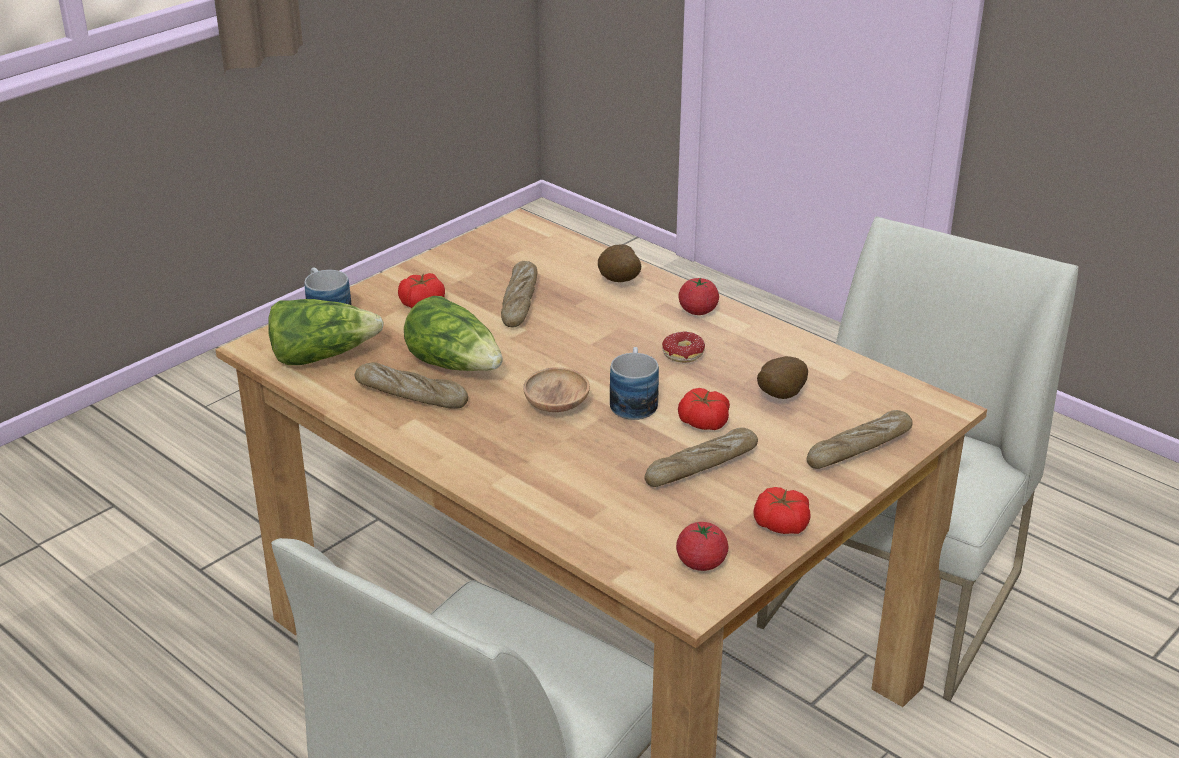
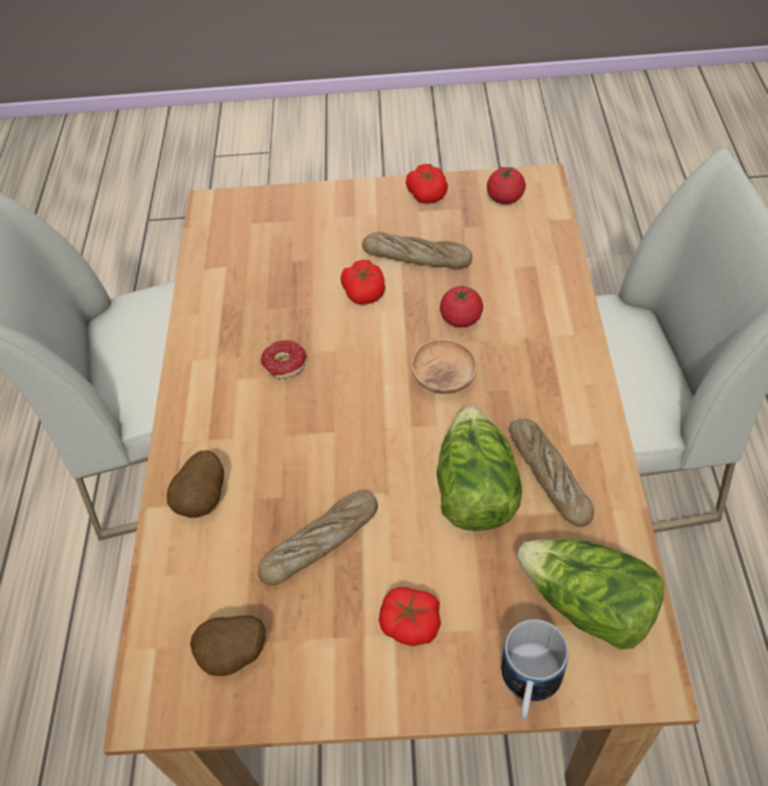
camera: 130 degrees left, 20 degrees up
mug [610,347,659,420] -> none
tomato [678,278,719,315] -> tomato moved to [440,285,483,328]
potato [757,356,808,399] -> potato moved to [190,615,266,676]
bread [807,410,913,469] -> none

